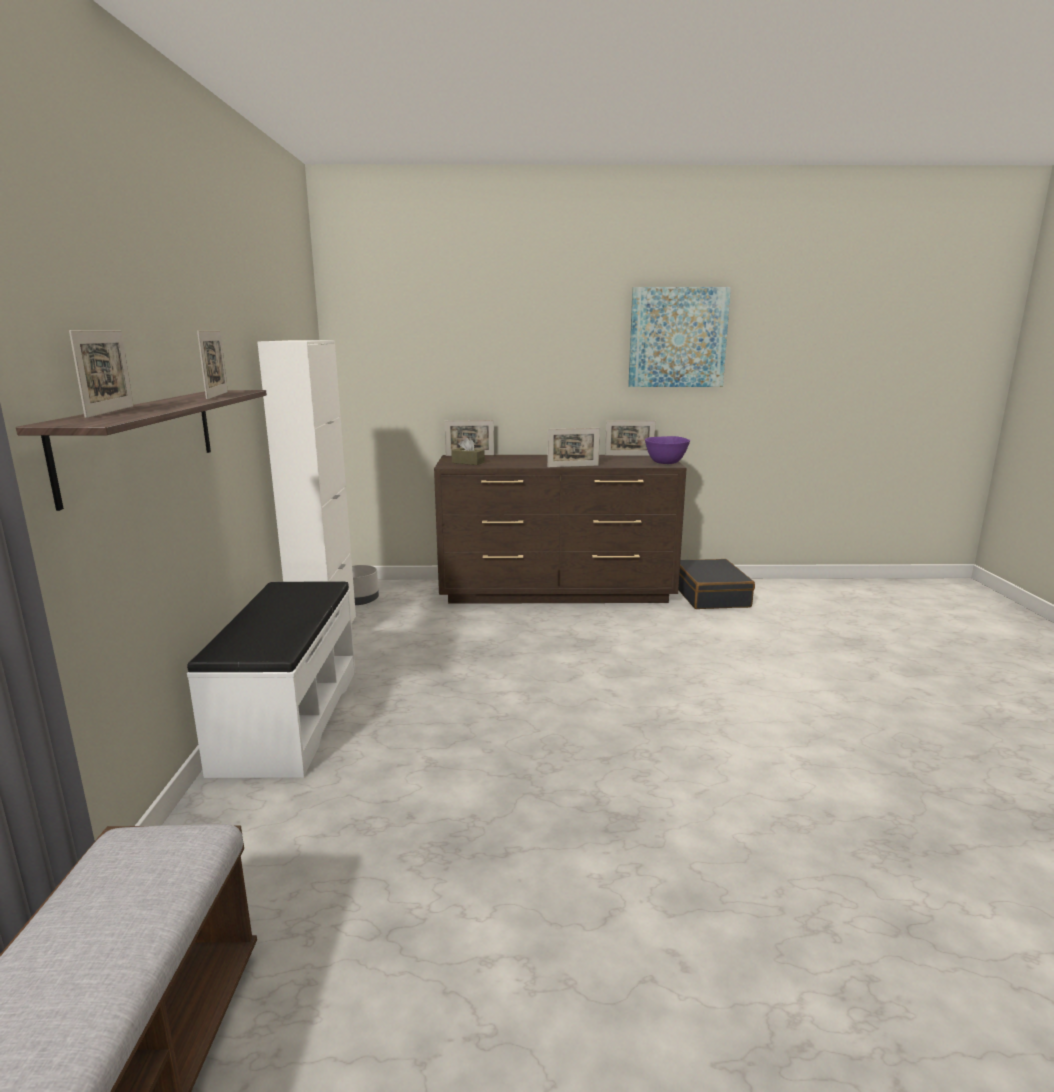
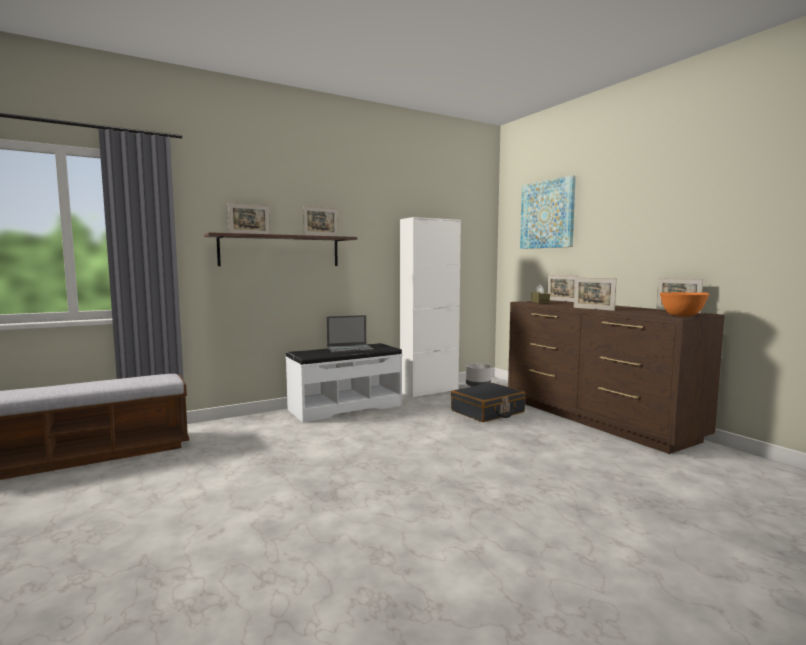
camera: 60 degrees right, 10 degrees down
picture [628,287,731,387] -> picture moved to [520,175,576,249]
purple bowl [645,436,690,464] -> orange bowl [660,292,709,316]
black suitcase [678,559,755,609] -> black suitcase moved to [451,383,525,422]
none -> laptop [327,315,374,353]

